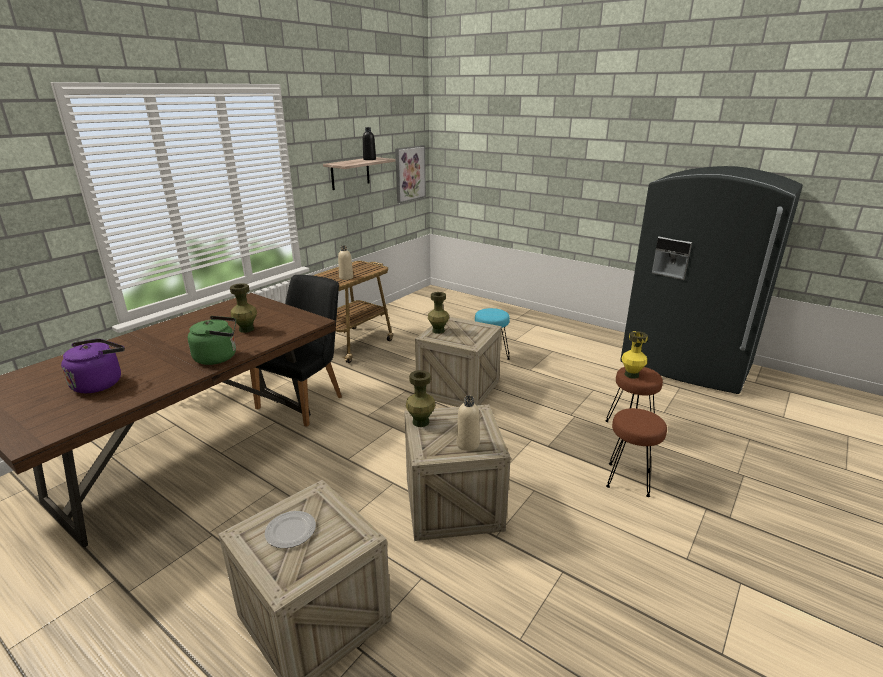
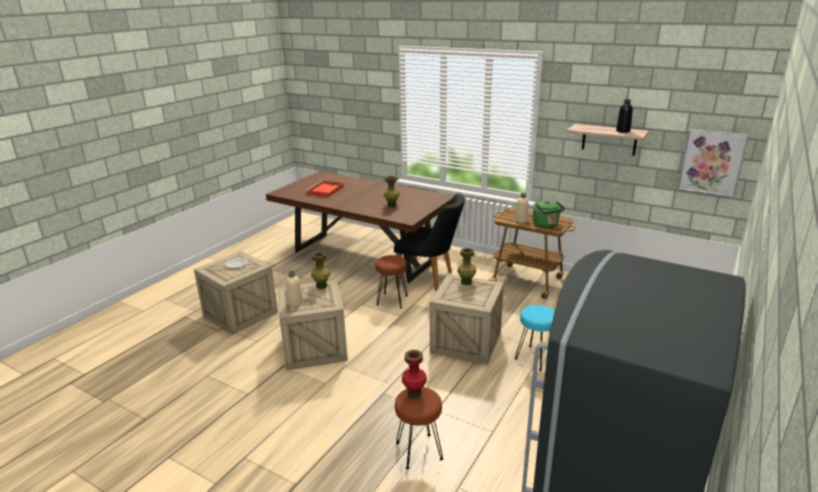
camera: 85 degrees right, 0 degrees up
purple kettle [61,339,125,393] -> red tray [306,181,344,197]
green kettle [188,316,236,365] -> green kettle moved to [533,201,565,228]
brown stool [606,408,667,497] -> brown stool moved to [375,255,408,308]
yellow vase [621,331,648,379] -> red vase [402,350,427,398]

